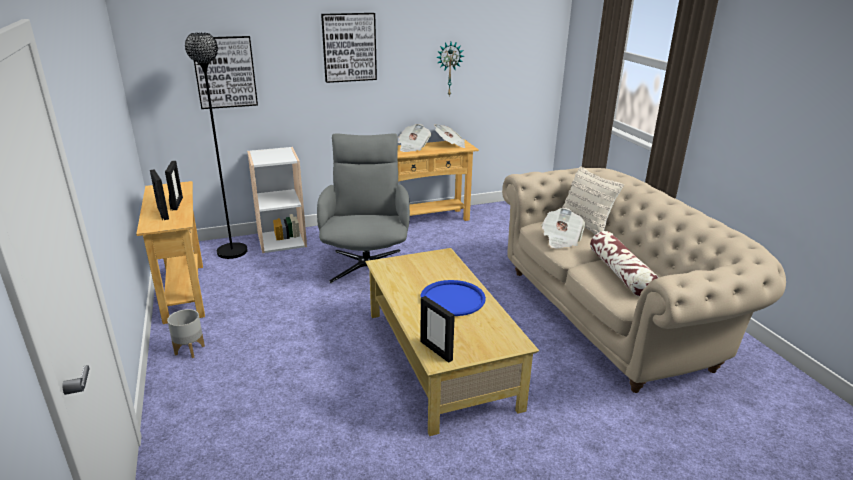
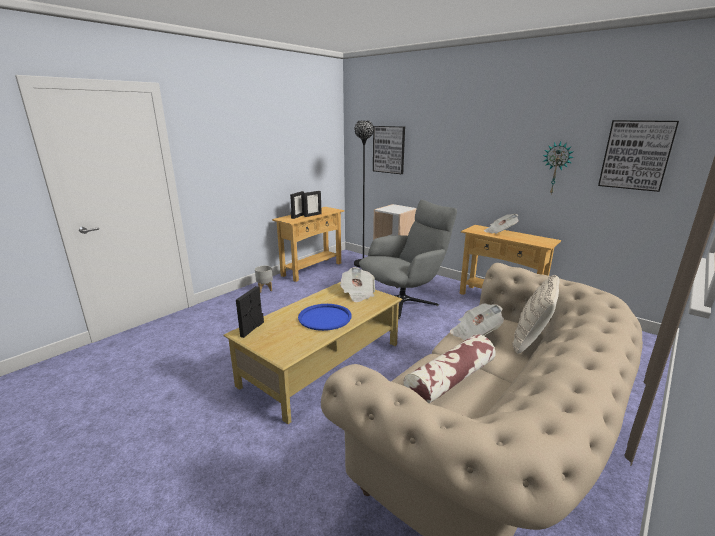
camera: 60 degrees right, 5 degrees down
picture [321,13,377,83] -> picture moved to [598,120,679,192]
newspaper [434,124,465,148] -> newspaper moved to [340,267,375,302]

